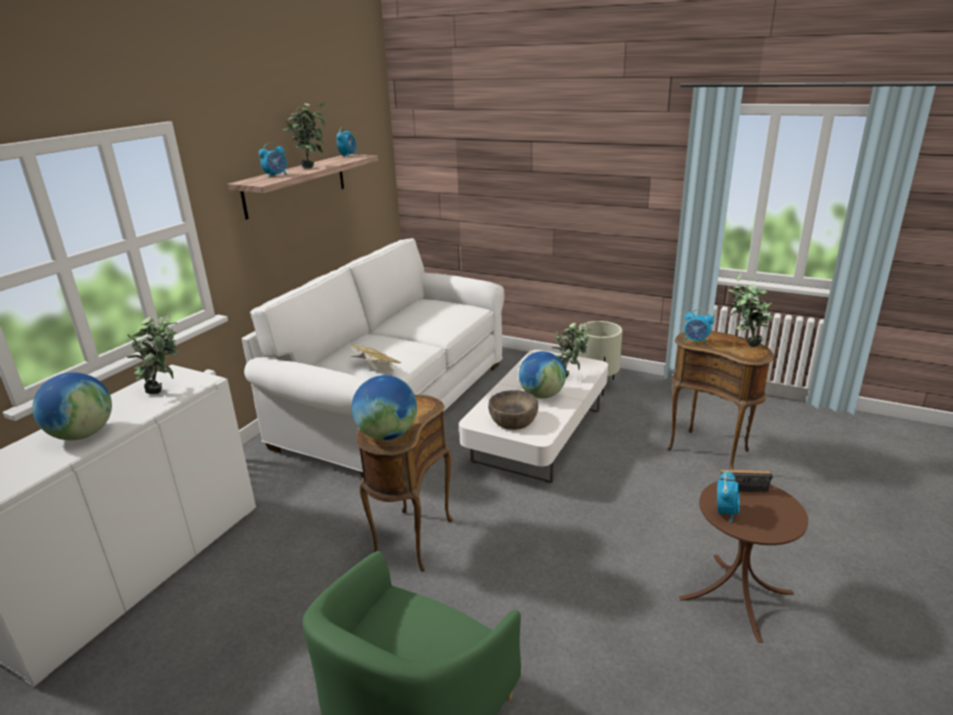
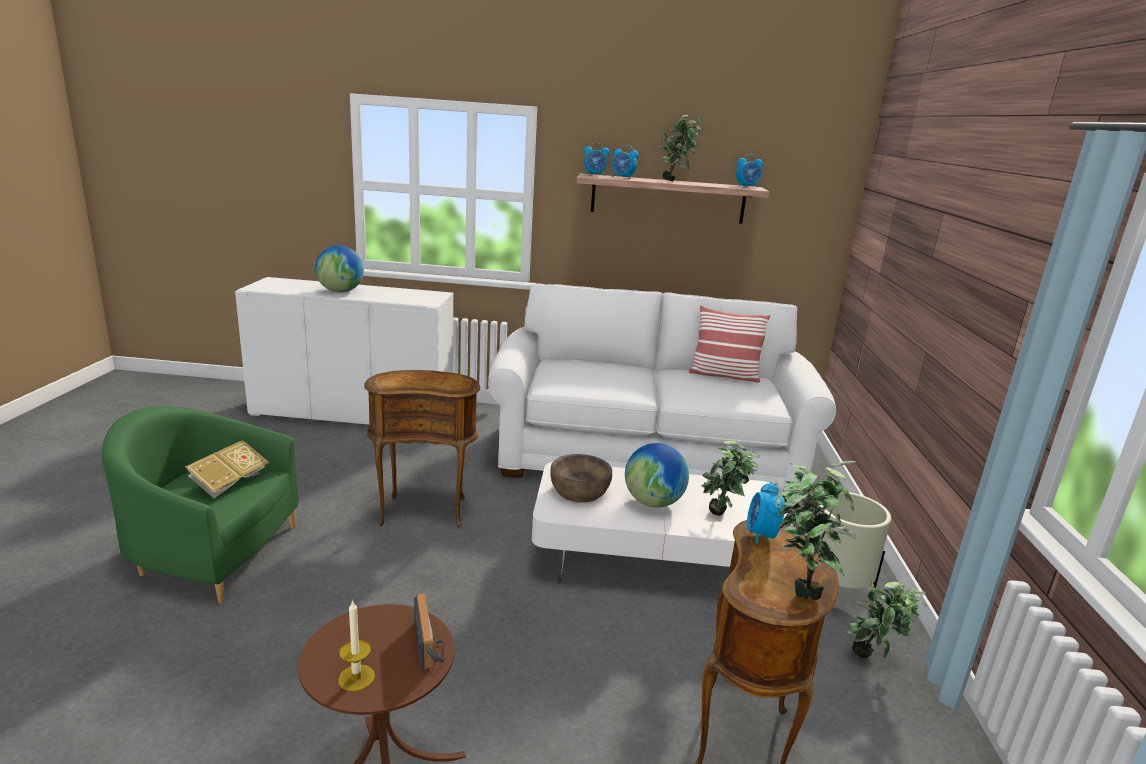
camera: 65 degrees right, 5 degrees down
potted plant [127,315,179,394] -> potted plant moved to [847,580,927,659]
book [349,344,401,372] -> book moved to [185,440,270,498]
globe [352,375,417,440] -> none
alarm clock [717,470,740,523] -> alarm clock moved to [584,142,610,176]
none -> candle [338,600,375,691]
none -> pillow [689,306,770,383]

